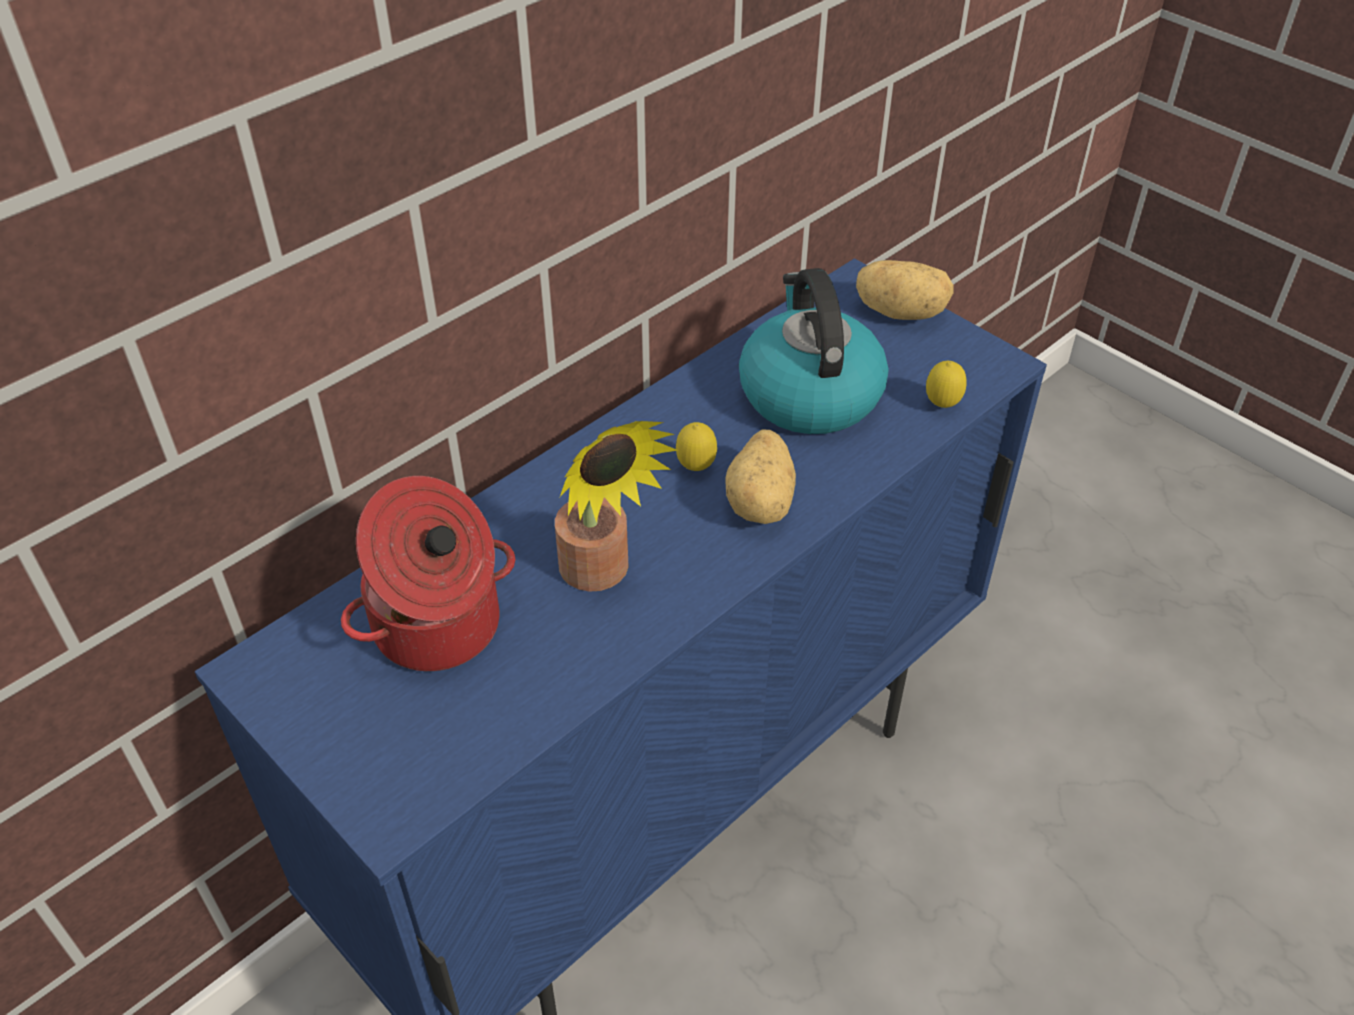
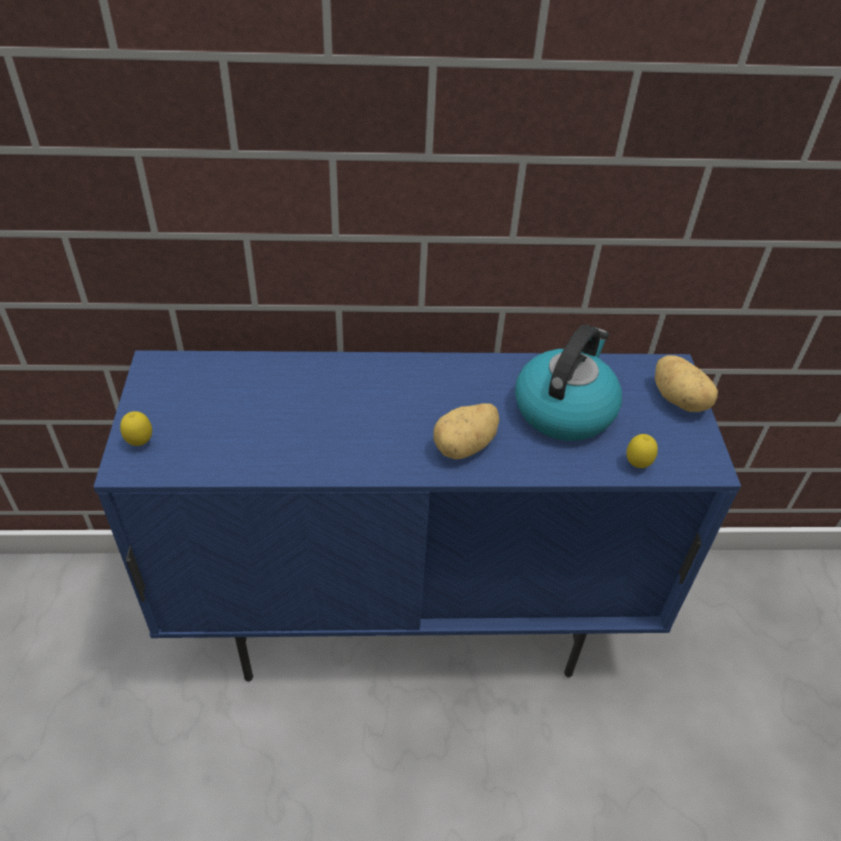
camera: 40 degrees right, 0 degrees up
cooking pot [341,476,516,671] -> none
potted plant [555,421,679,592] -> none
lemon [676,422,717,471] -> lemon moved to [120,411,152,446]

